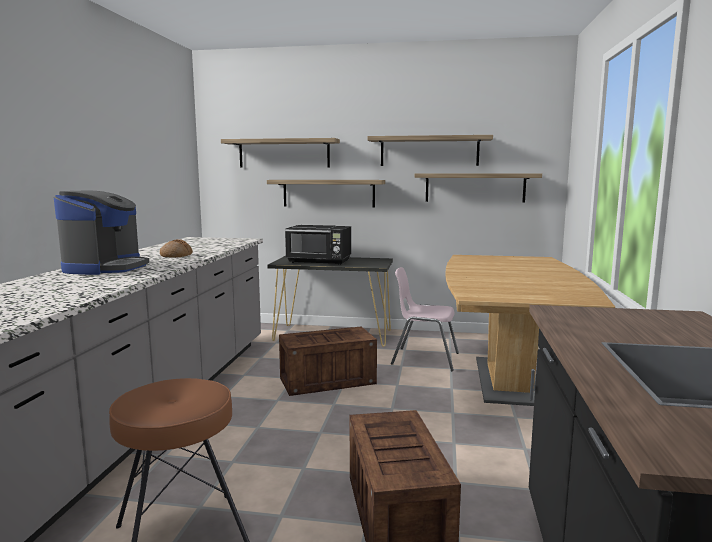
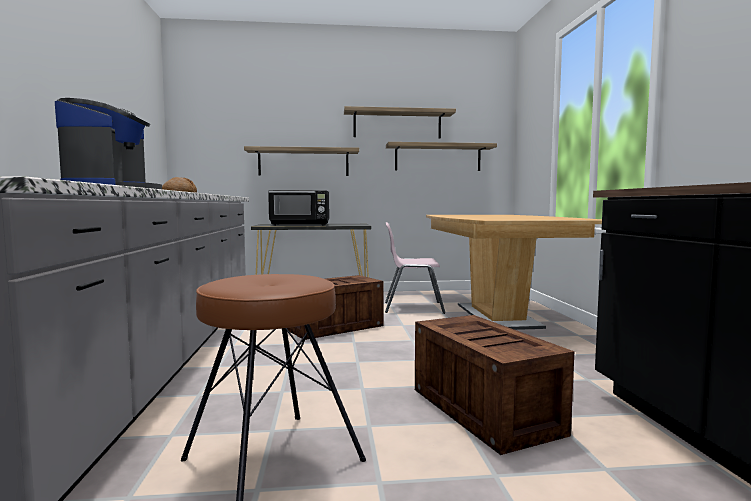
camera: 15 degrees left, 5 degrees down
shelf [221,138,340,168] -> none

